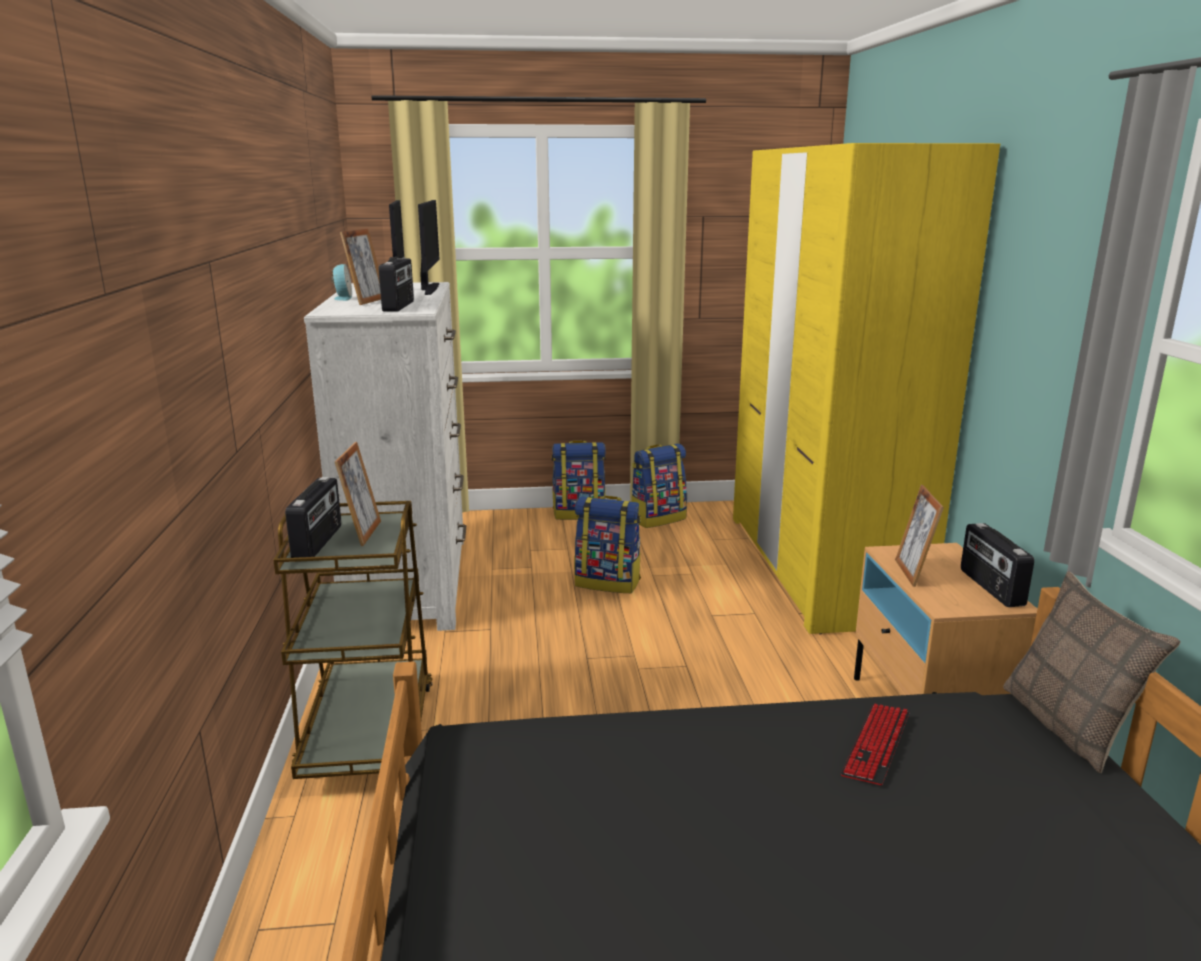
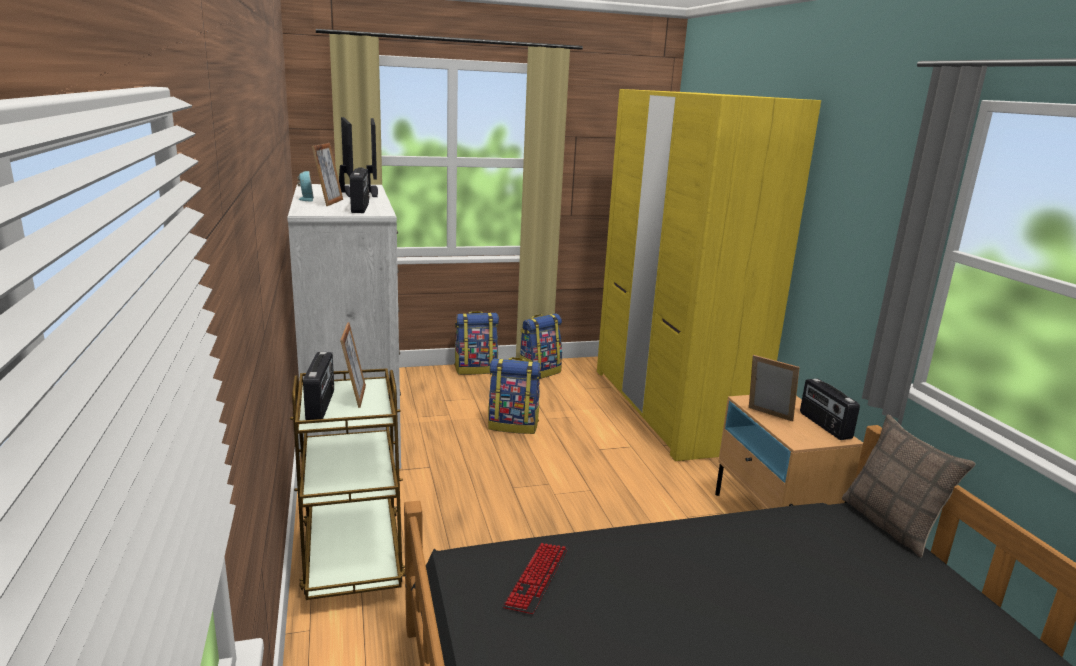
camera: 10 degrees left, 0 degrees up
keyboard [841,704,909,785] -> keyboard moved to [503,543,567,614]
picture frame [895,485,944,587] -> picture frame turned 135 degrees clockwise [749,355,800,421]

